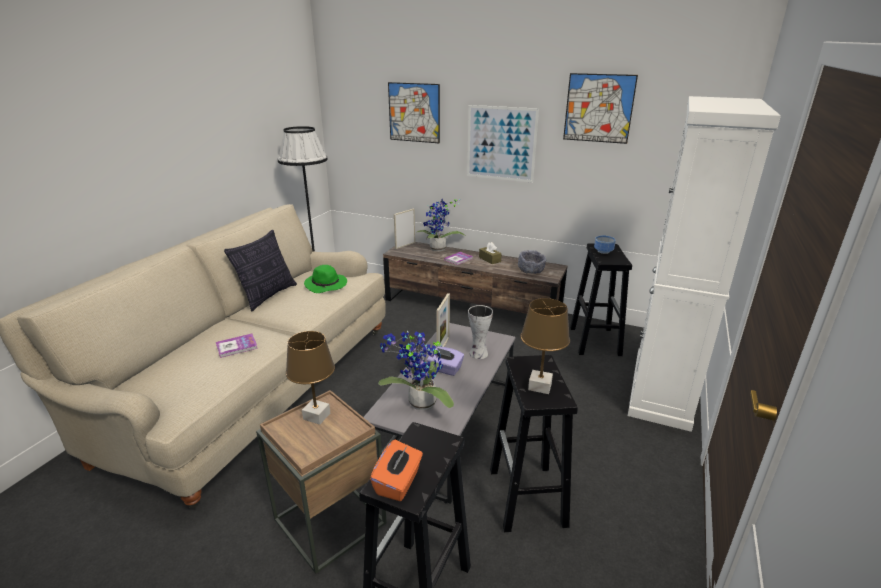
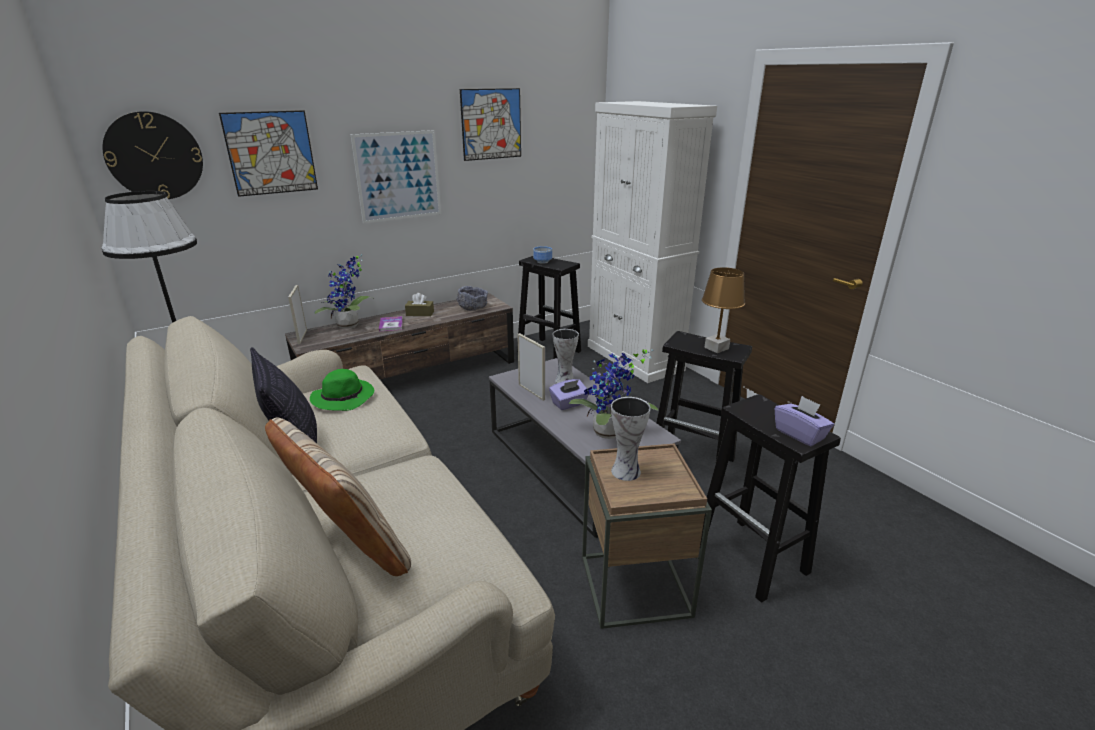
camera: 55 degrees left, 0 degrees up
book [216,334,258,358] -> none
brown table lamp [286,331,335,424] -> vase [611,397,651,481]
orange tissue box [370,440,423,501] -> purple tissue box [775,396,834,446]
none -> wall clock [102,111,203,199]
none -> beige pillow [265,417,411,576]

